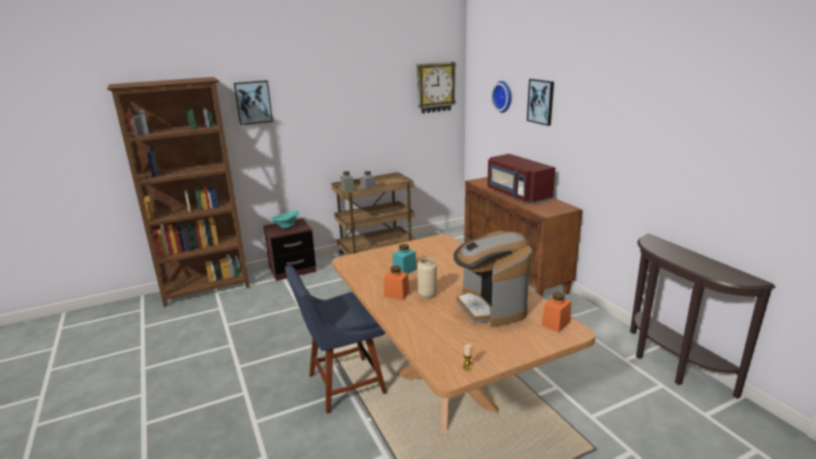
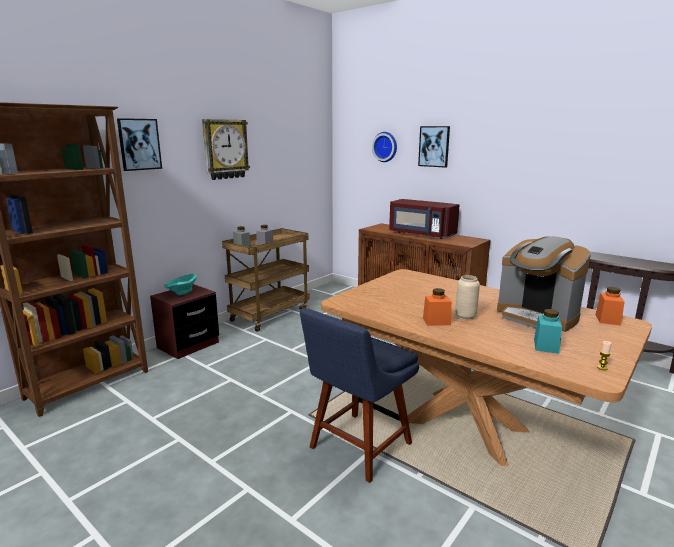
camera: 25 degrees left, 5 degrees down
turquoise jar [393,244,417,274] -> turquoise jar moved to [534,309,562,354]
wall clock [417,62,456,114] -> wall clock moved to [202,119,250,180]

